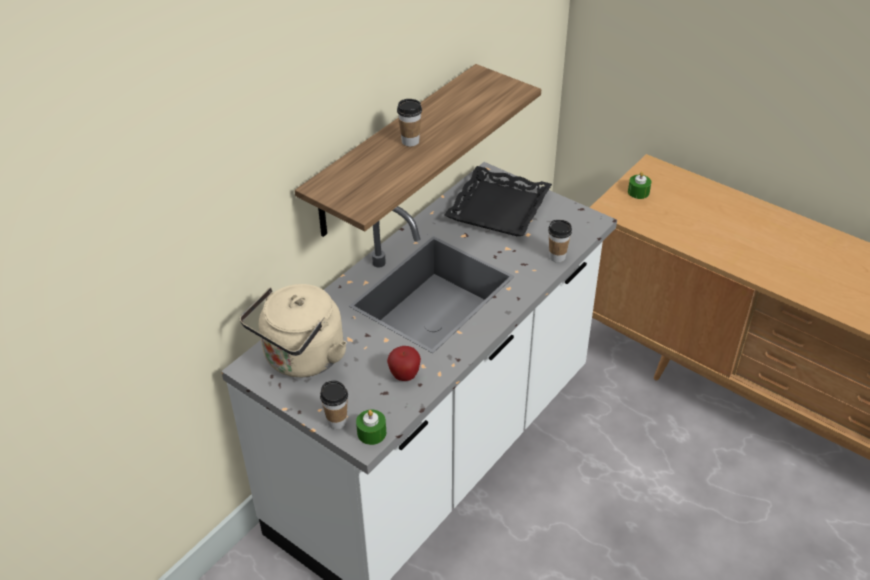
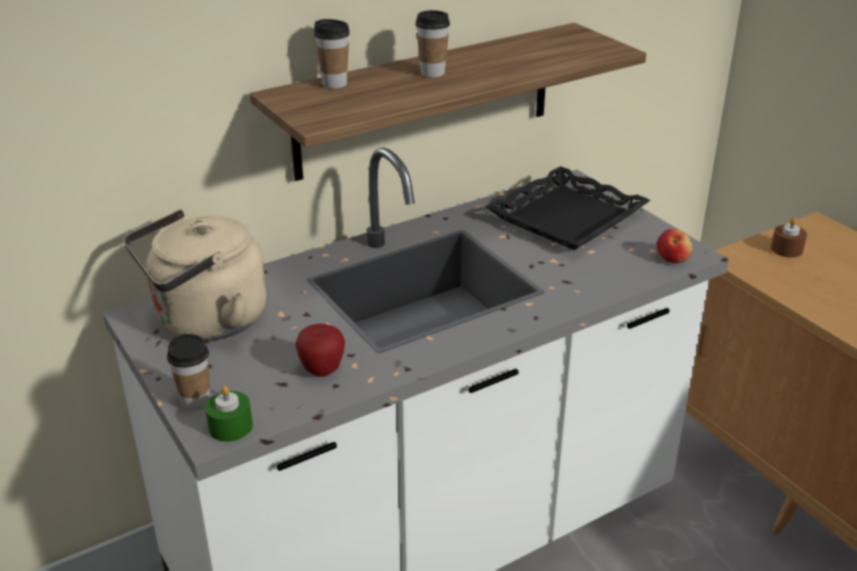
camera: 20 degrees right, 10 degrees down
cup [548,220,572,262] -> cup moved to [314,19,350,89]
green candle [628,171,651,199] -> brown candle [771,217,807,258]
none -> apple [657,229,692,263]

